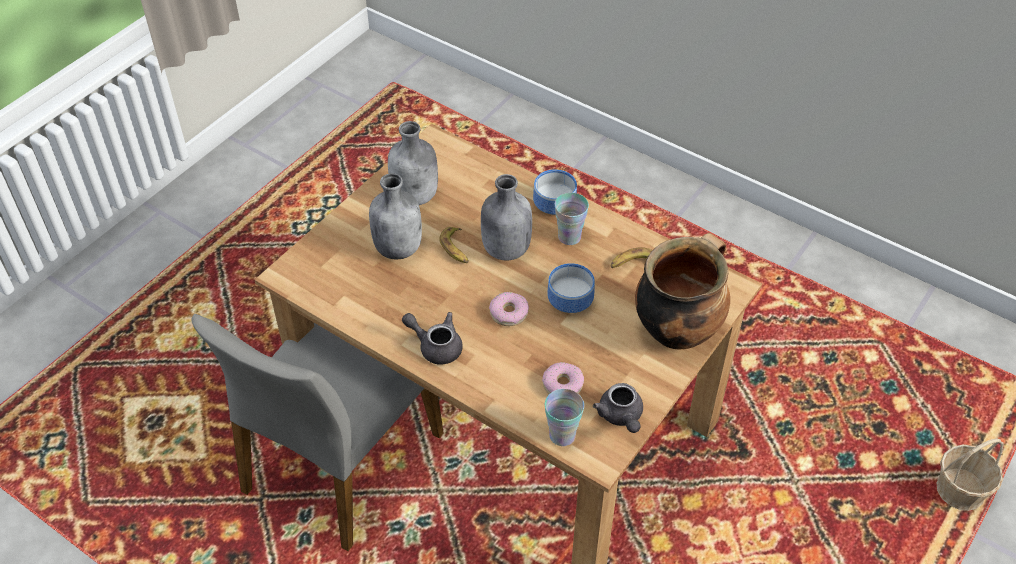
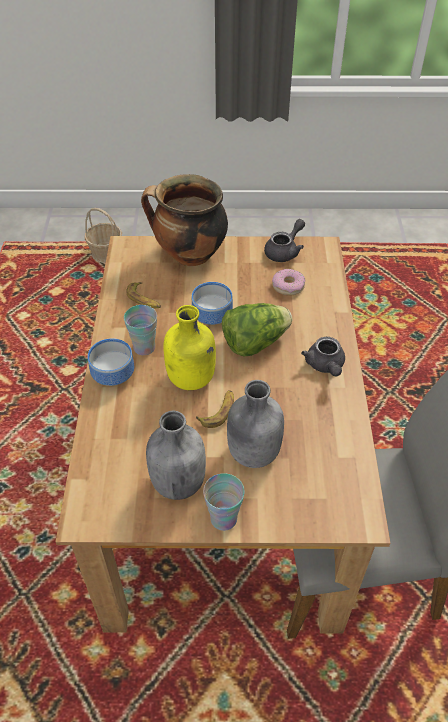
camera: 125 degrees left, 0 degrees up
grey bottle [481,174,532,261] -> yellow bottle [164,305,216,390]
donut [489,292,529,326] -> lettuce [222,303,292,356]
cup [545,389,584,446] -> cup moved to [203,473,245,531]

